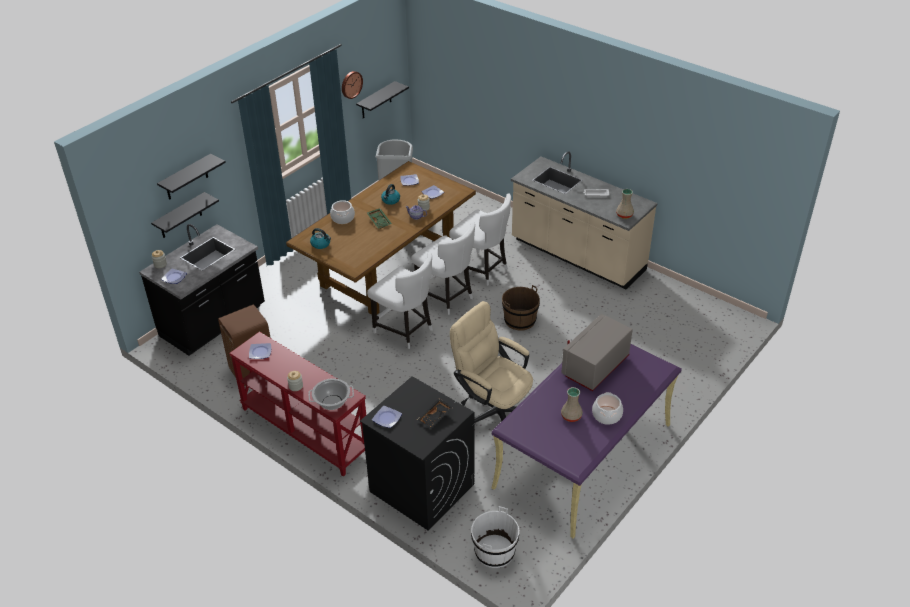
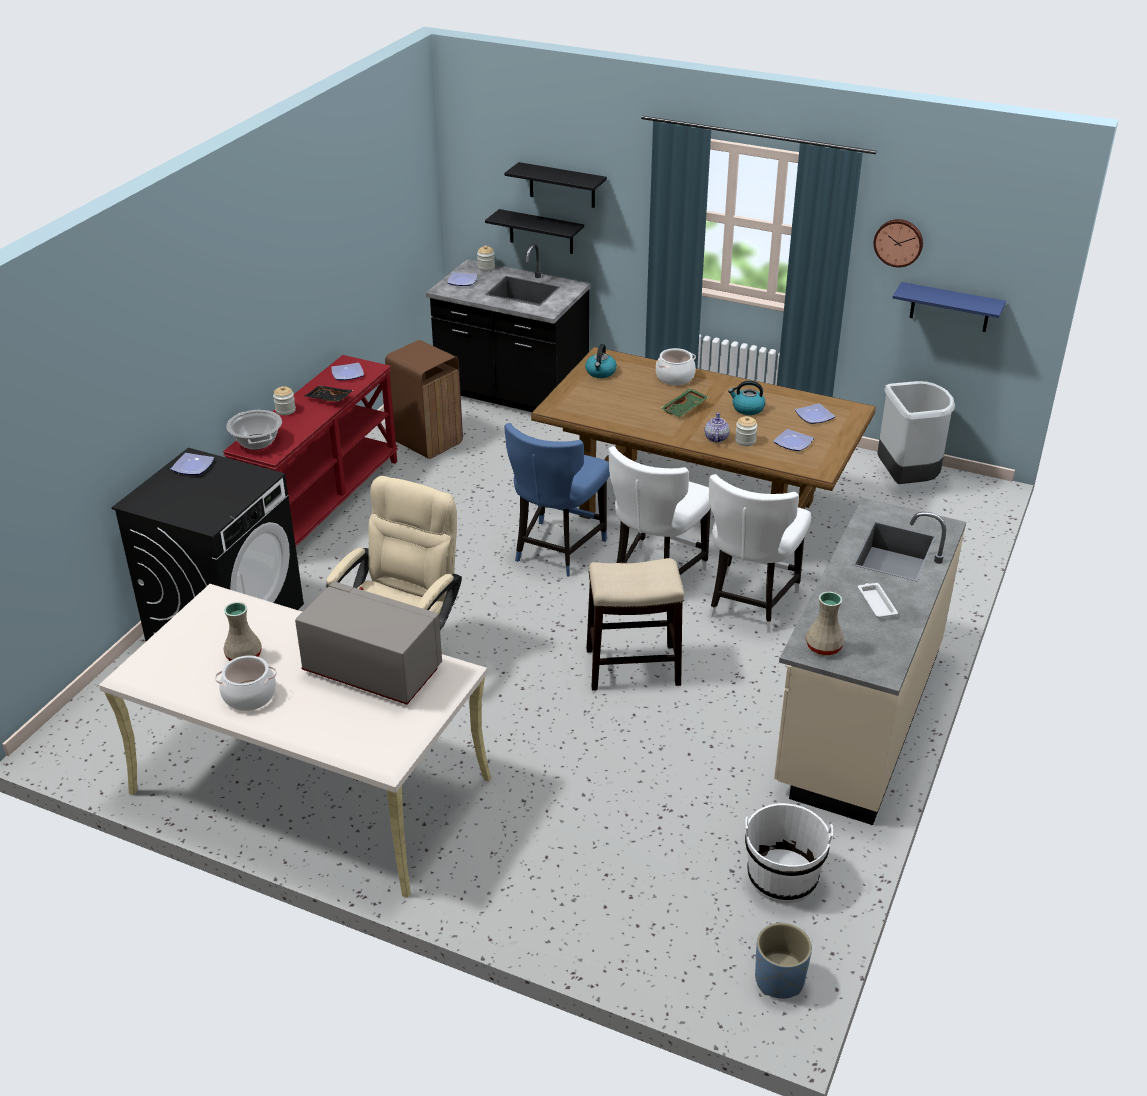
camera: 75 degrees right, 5 degrees down
black shelf [356,81,409,119] -> blue shelf [893,282,1006,332]
white chair [367,253,433,349] -> blue chair [504,423,610,576]
black tray [417,399,454,429] -> black tray moved to [304,386,354,402]
white bucket [471,506,519,568] -> white bucket moved to [745,803,833,903]
purple desk [492,344,682,539] -> beige desk [99,584,491,898]
brown bucket [502,285,540,330] -> stool [586,558,684,690]
none -> blue planter [755,923,812,999]

